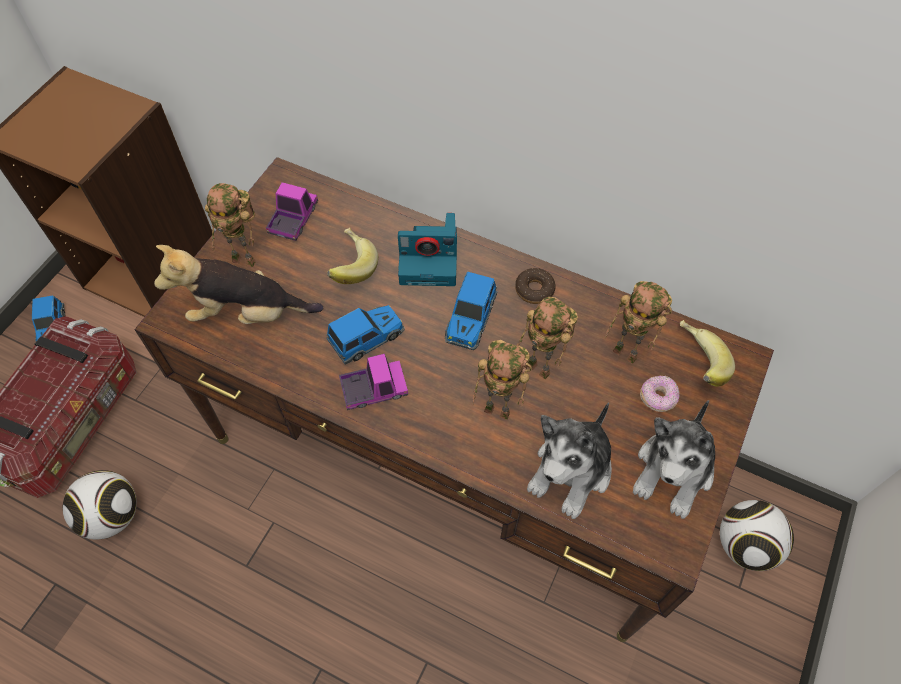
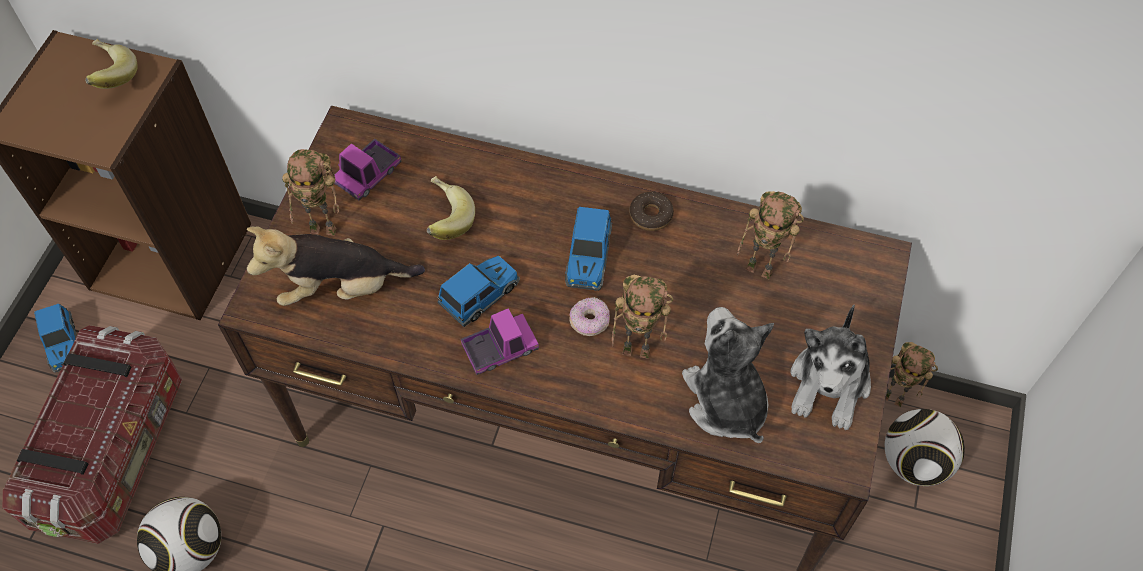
camera: 10 degrees left, 0 degrees up
toy truck [266,182,318,241] -> toy truck turned 150 degrees counterclockwise [334,138,401,200]
camera [398,213,457,286] -> none
toy robot [517,297,578,379] -> toy robot moved to [886,342,938,407]
plush toy [527,402,612,519] -> plush toy turned 135 degrees clockwise [682,307,774,443]
donut [640,376,680,412] -> donut moved to [569,297,610,336]
banana [680,320,735,387] -> banana moved to [85,39,138,89]

